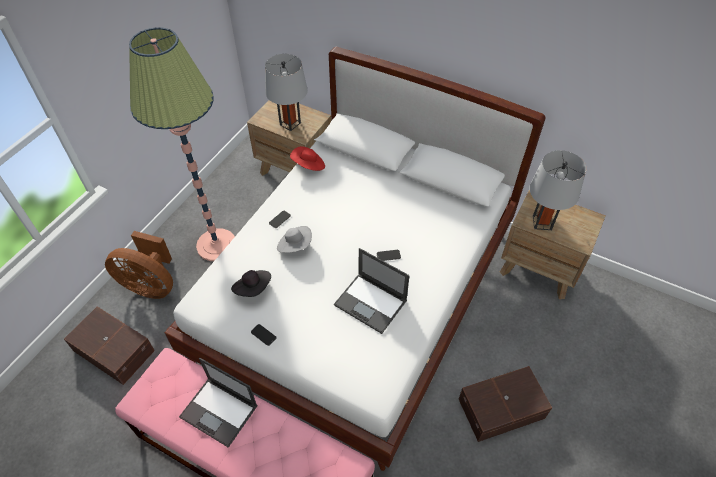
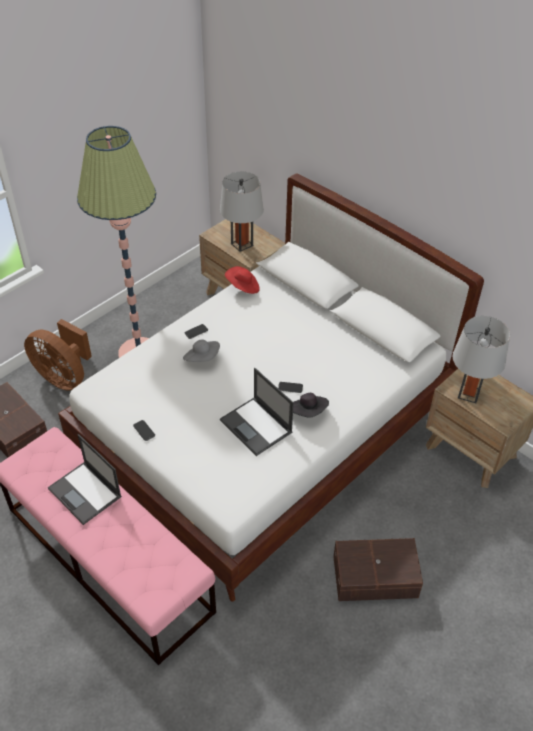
camera: 15 degrees right, 5 degrees down
black hat [231,270,271,297] -> black hat moved to [293,393,329,418]

